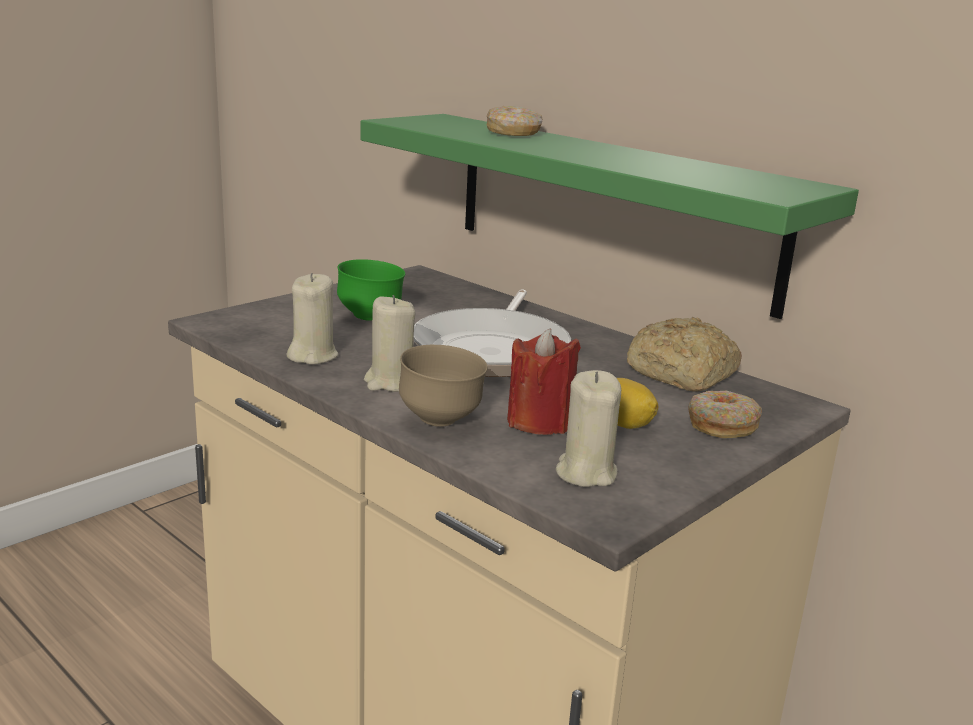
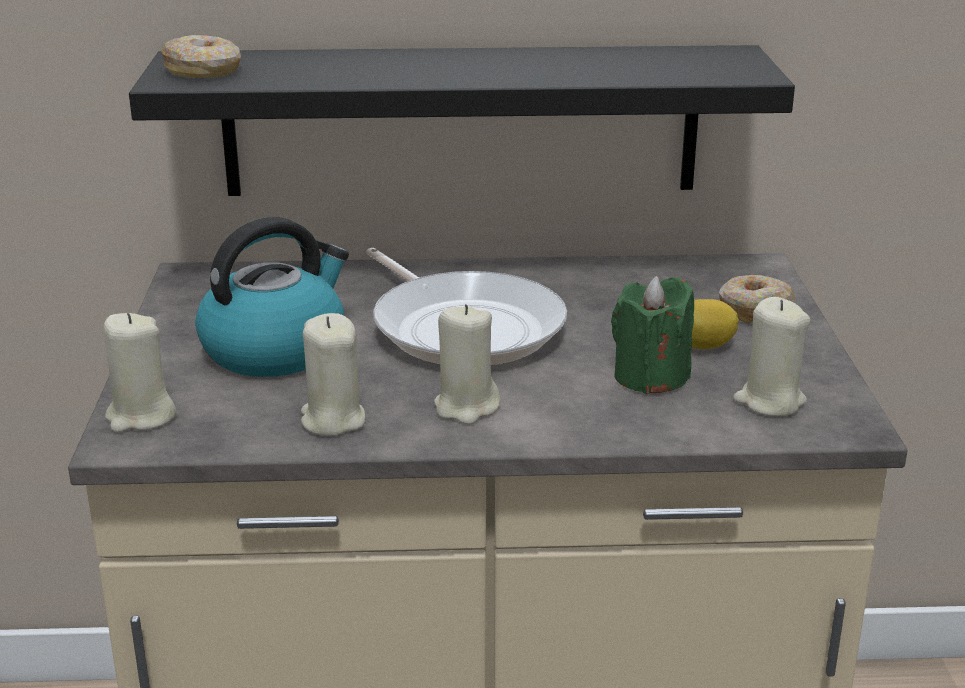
camera: 45 degrees left, 5 degrees up
green bowl [337,259,405,321] -> kettle [195,217,349,377]
green shelf [360,114,859,319] -> black shelf [129,45,795,196]
brown bowl [399,345,488,427] -> none
donut [487,106,543,136] -> donut moved to [161,35,241,78]
red candle [507,328,581,435] -> green candle [611,276,694,394]
bread [627,317,742,392] -> none
none -> beige candle [104,313,177,432]

